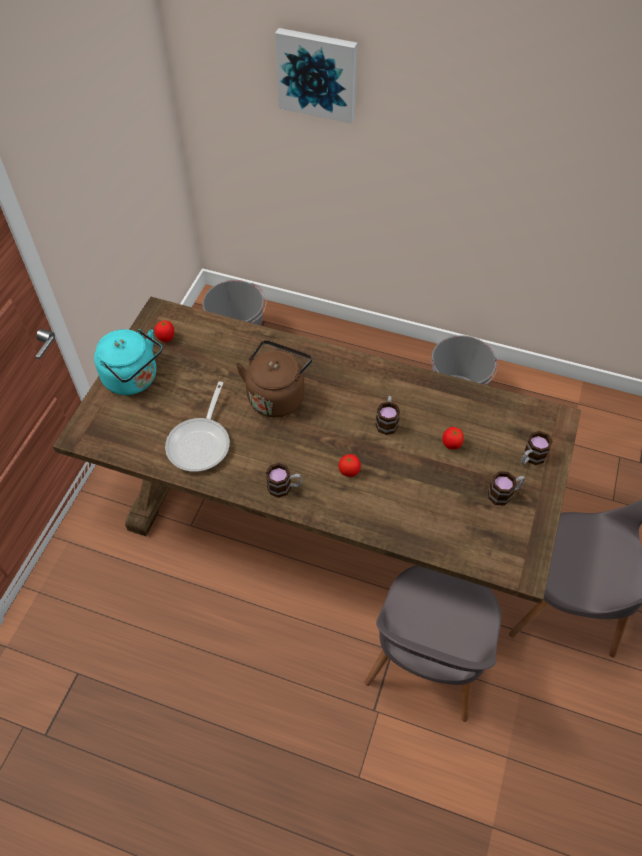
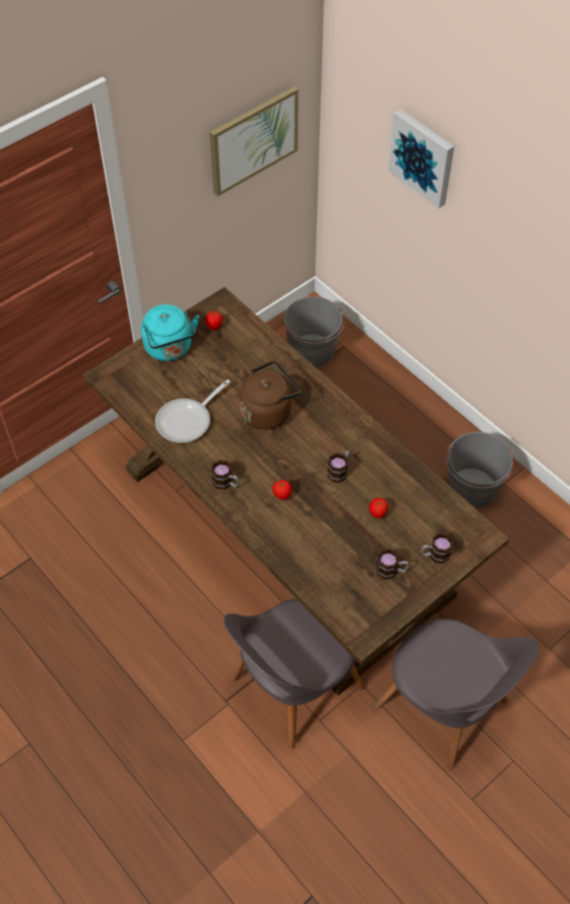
camera: 30 degrees right, 0 degrees up
none -> picture [210,86,298,196]

